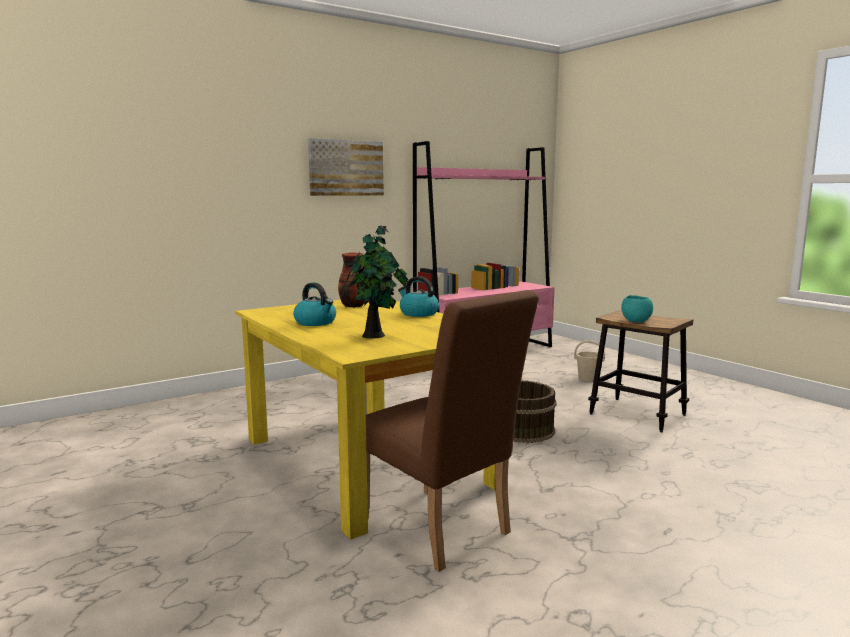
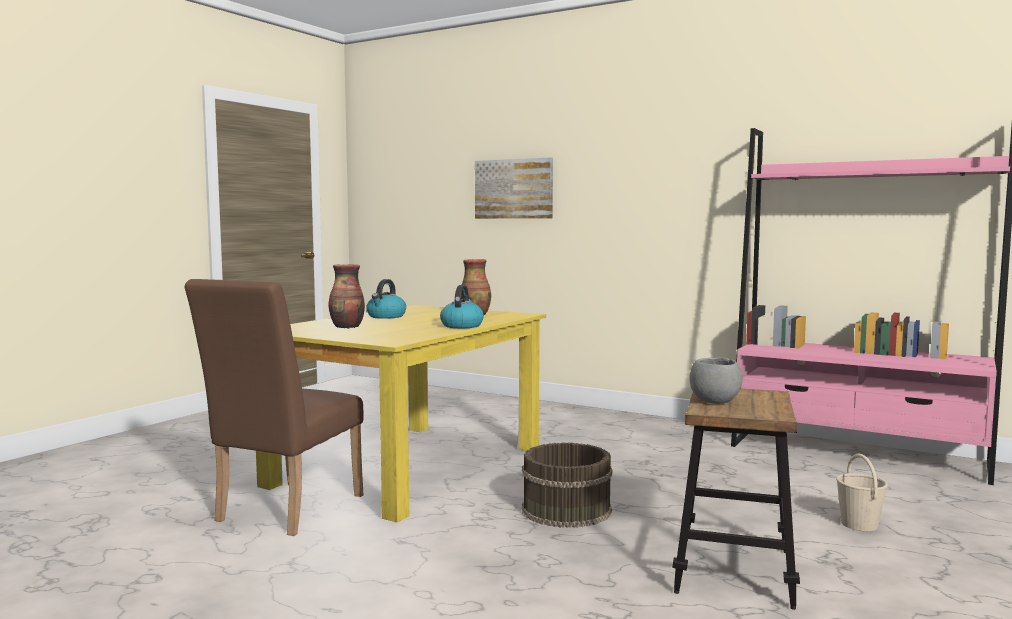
camera: 65 degrees right, 5 degrees down
picture [308,138,384,196] -> picture moved to [475,157,553,219]
potted plant [347,225,408,338] -> vase [328,264,365,329]
turquoise bowl [621,295,653,322] -> grey bowl [689,358,743,404]

